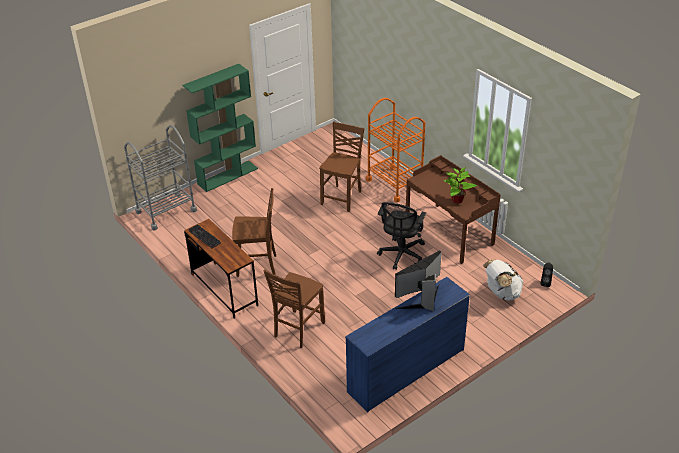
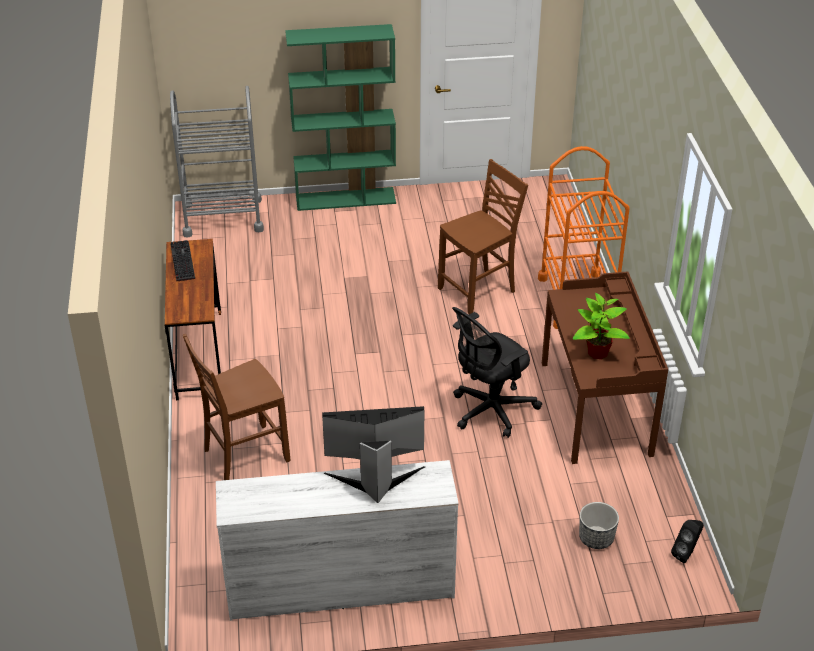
camera: 30 degrees right, 0 degrees up
brown chair [232,188,276,277] -> none
blue dresser [345,277,470,413] -> white dresser [216,460,459,621]
white backpack [483,259,524,301] -> planter [579,502,619,549]

